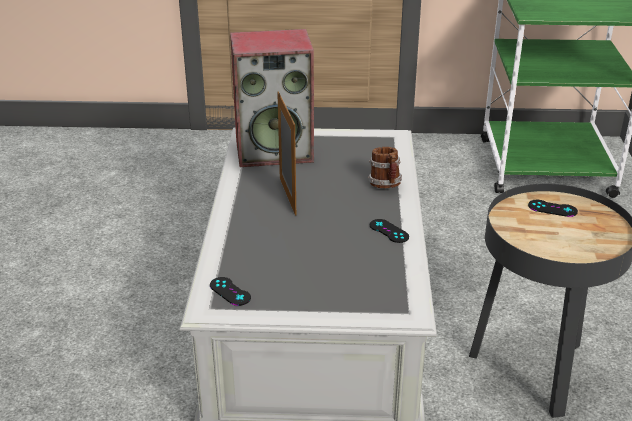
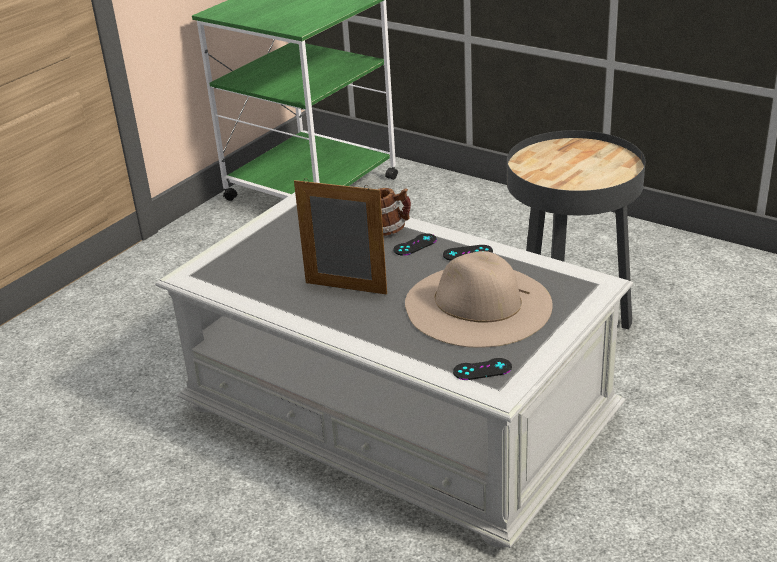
camera: 55 degrees left, 0 degrees up
speaker [230,29,314,167] -> none
black game controller [528,200,578,217] -> black game controller moved to [394,233,437,256]
none -> beige hat [405,251,553,348]

